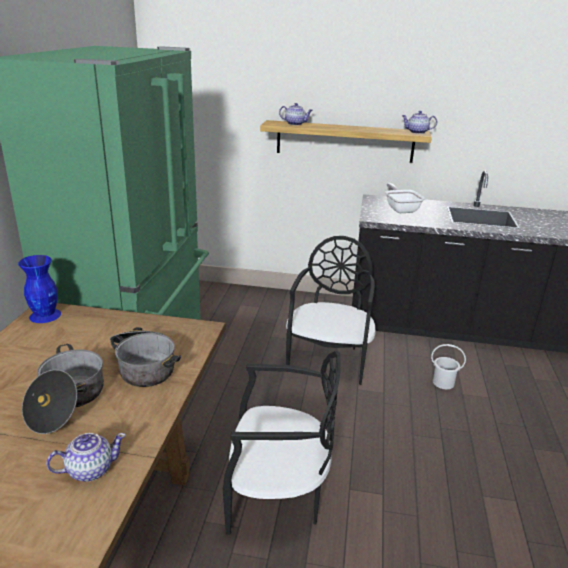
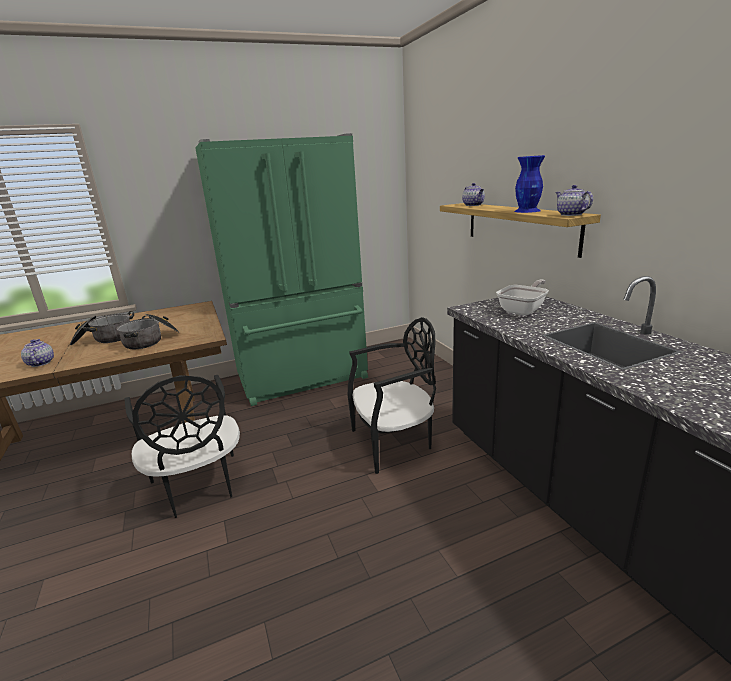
camera: 60 degrees right, 5 degrees down
blue vase [18,255,61,323] -> blue vase moved to [514,155,545,213]
teapot [46,433,126,482] -> teapot turned 150 degrees counterclockwise [21,339,54,367]
white bucket [431,344,466,389] -> none

